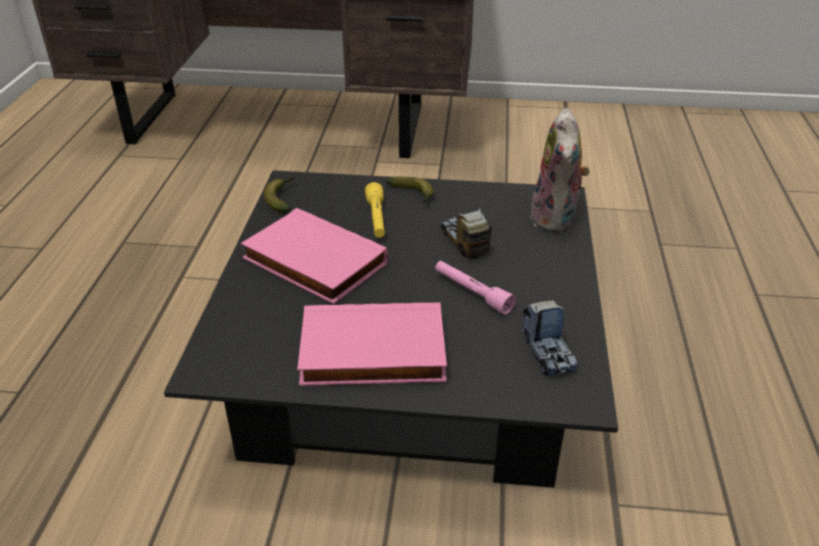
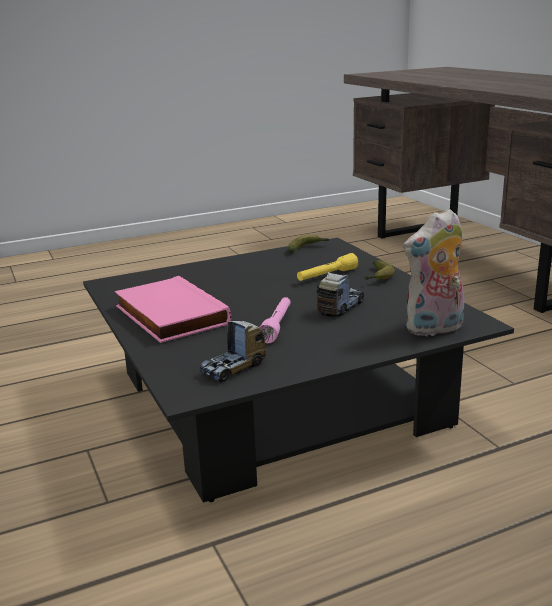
camera: 60 degrees right, 15 degrees down
pink book [241,208,388,304] -> none

